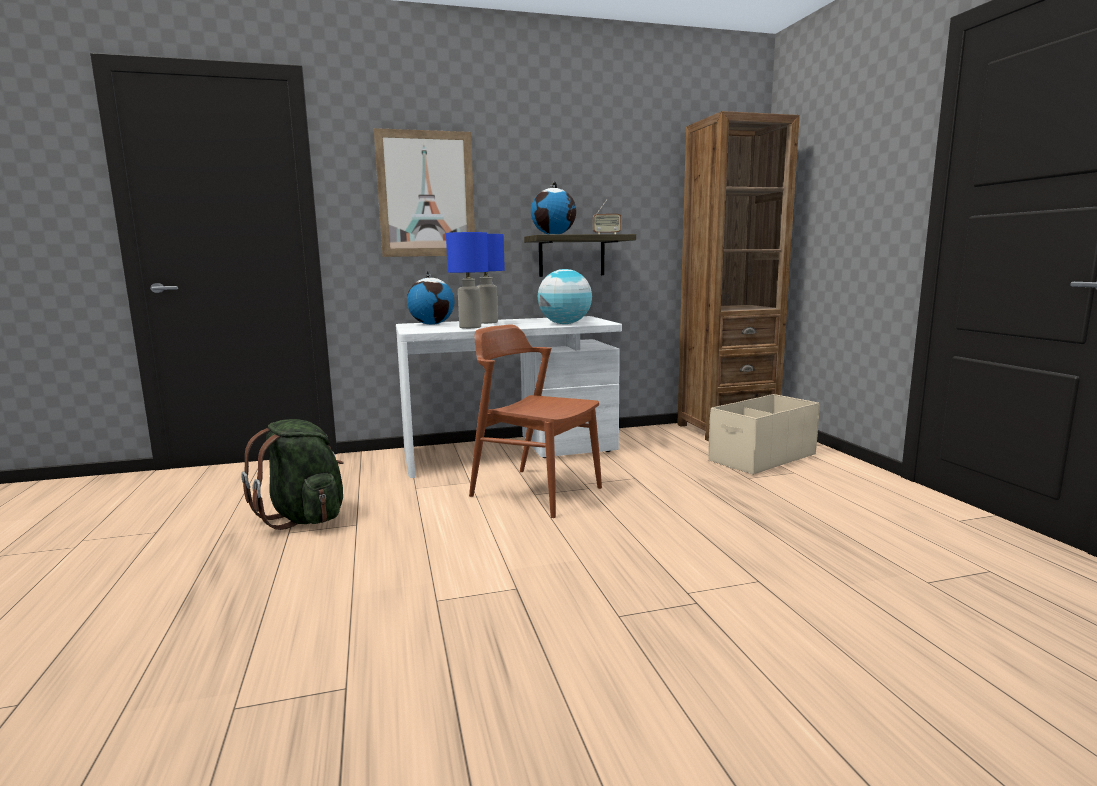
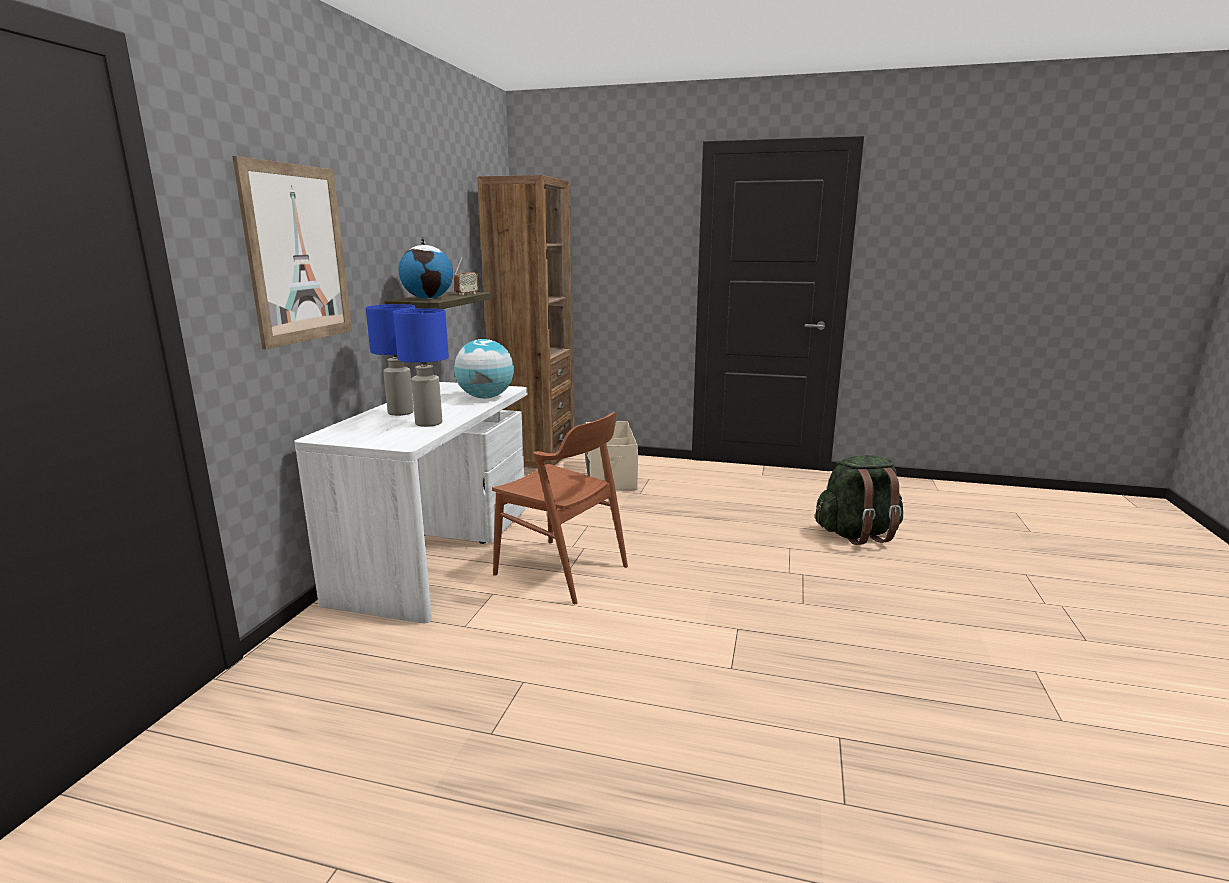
camera: 60 degrees left, 5 degrees up
green backpack [241,419,344,530] -> green backpack moved to [815,455,903,545]
globe [407,271,455,325] -> none
brown chair [469,324,602,518] -> brown chair turned 120 degrees counterclockwise [492,412,628,604]

